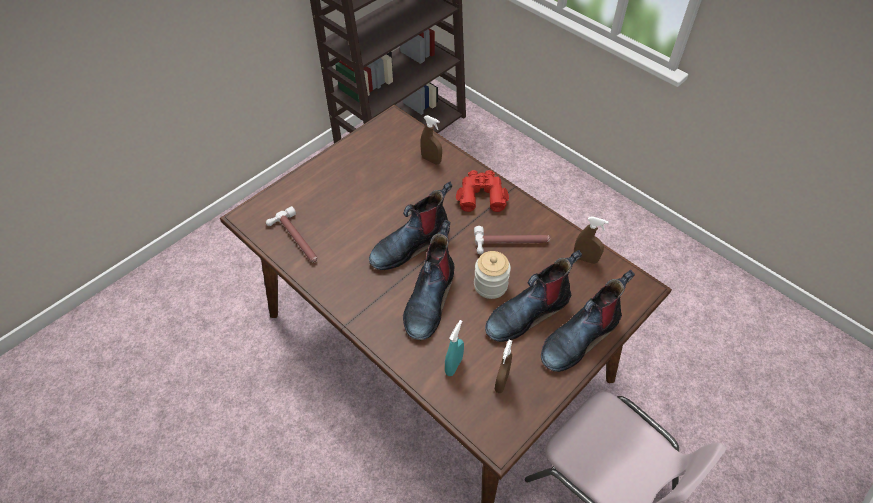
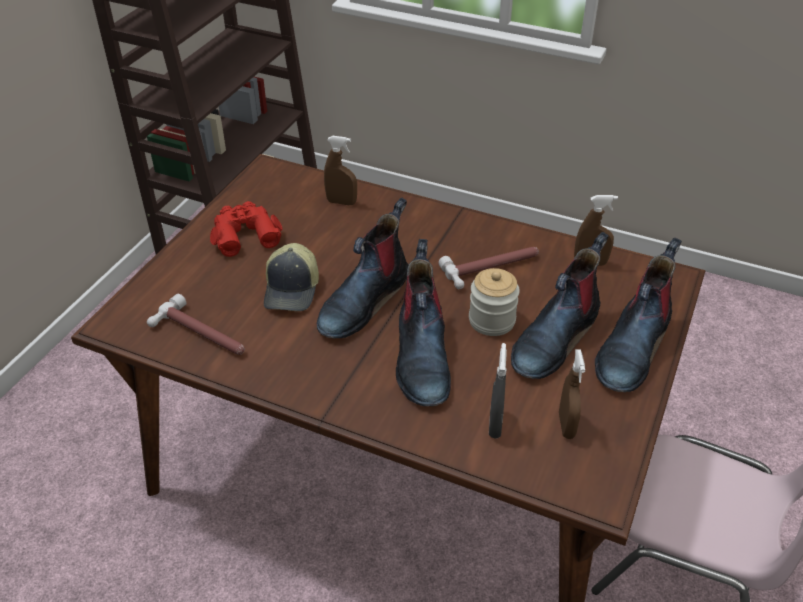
camera: 20 degrees left, 10 degrees down
turquoise spray bottle [445,320,464,376] -> grey spray bottle [489,343,507,439]
red binoculars [456,170,509,212] -> red binoculars moved to [210,201,283,257]
none -> cap [264,243,319,311]

